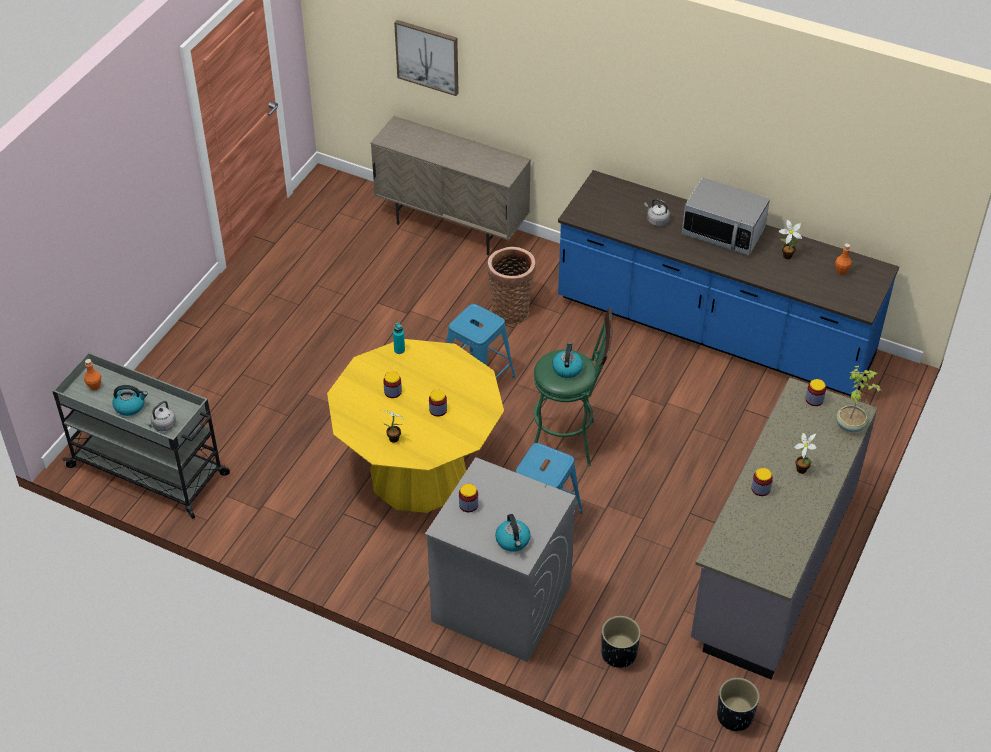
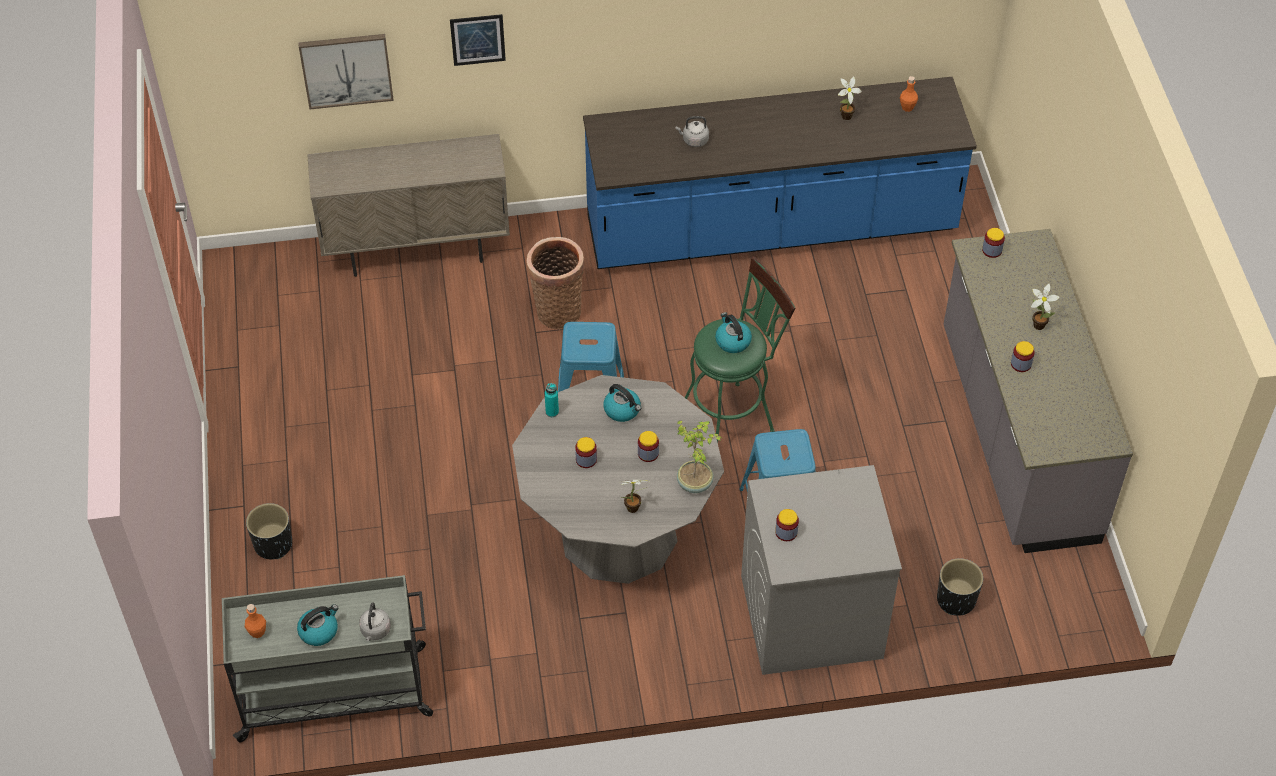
camera: 35 degrees left, 5 degrees up
yellow dining table [327,339,504,513] -> grey dining table [512,375,724,584]
kettle [495,514,531,552] -> kettle moved to [603,384,641,422]
microwave [682,177,770,256] -> none
black planter [717,678,760,732] -> black planter moved to [246,503,292,559]
potted plant [836,366,882,432] -> potted plant moved to [677,421,722,493]
none -> picture [450,14,506,66]

